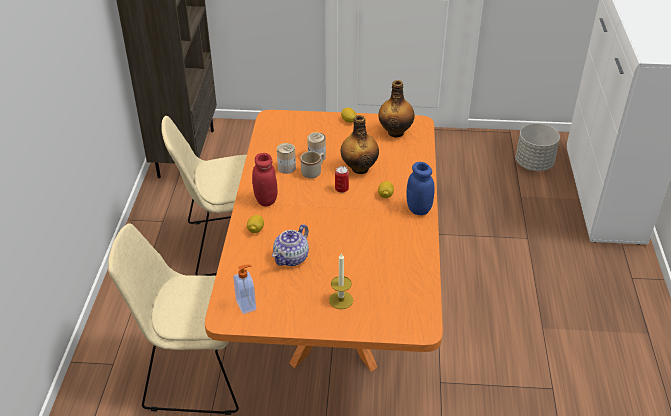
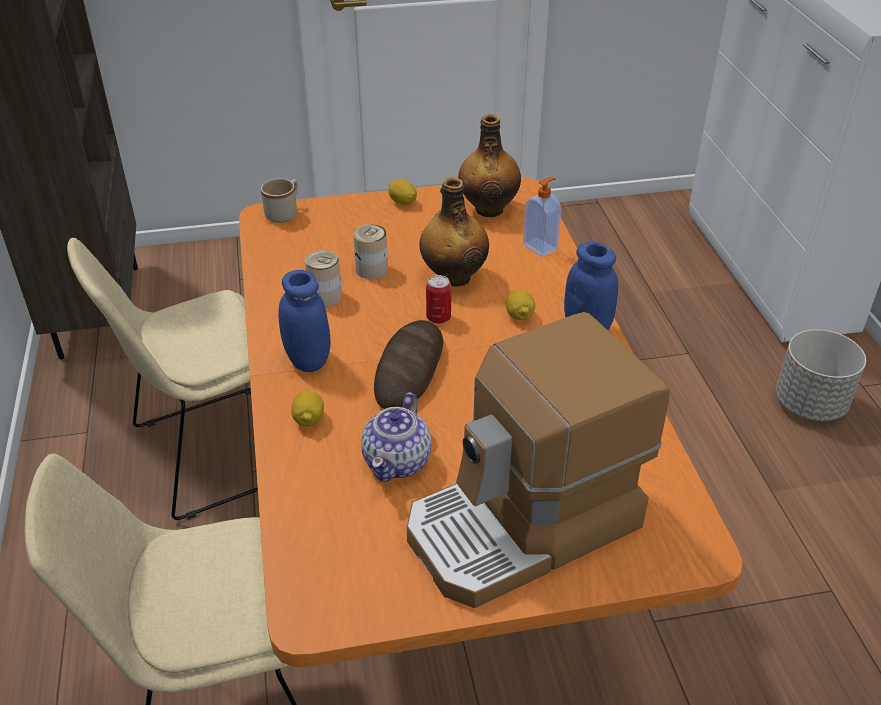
camera: 15 degrees left, 0 degrees up
soap dispenser [233,265,256,314] -> soap dispenser moved to [523,177,562,257]
red jar [252,153,277,207] -> blue jar [278,270,330,372]
beige mug [300,151,324,179] -> beige mug moved to [261,178,298,223]
candle [329,252,353,309] -> coffee machine [407,312,670,608]
grey planter [516,123,560,171] -> grey planter moved to [776,329,866,421]
none -> bread [374,320,443,409]

